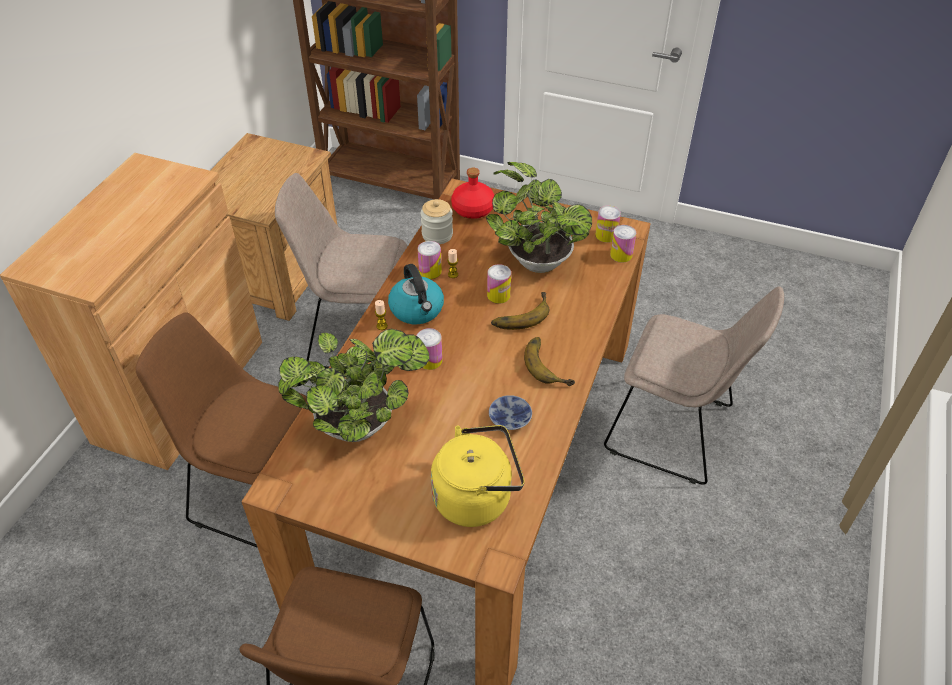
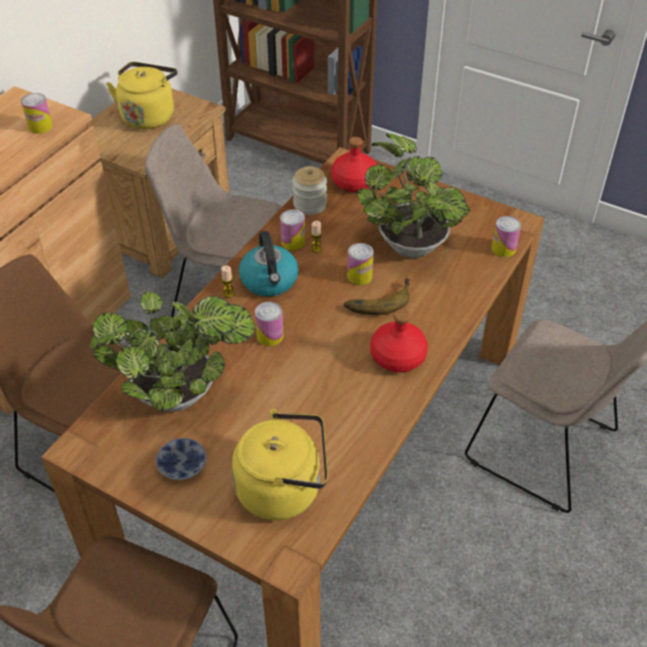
camera: 10 degrees right, 0 degrees up
bowl [489,395,532,430] -> bowl moved to [156,438,206,480]
banana [524,337,575,386] -> red bottle [370,309,428,373]
can [595,206,621,243] -> can moved to [21,93,53,134]
none -> yellow kettle [106,62,178,129]

